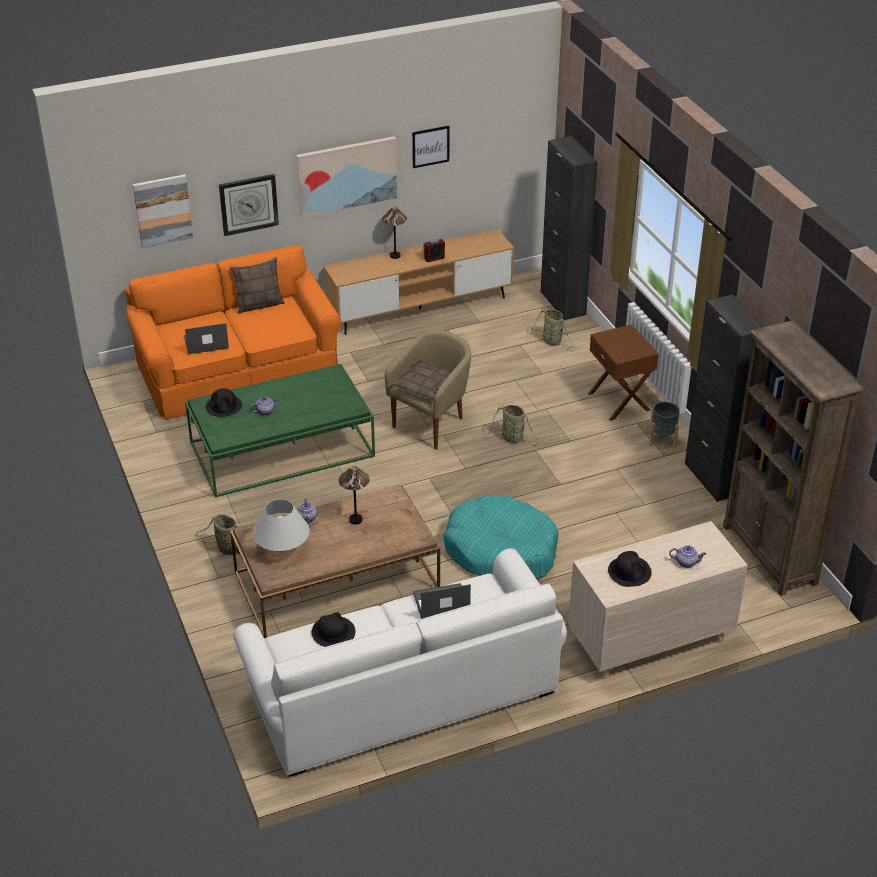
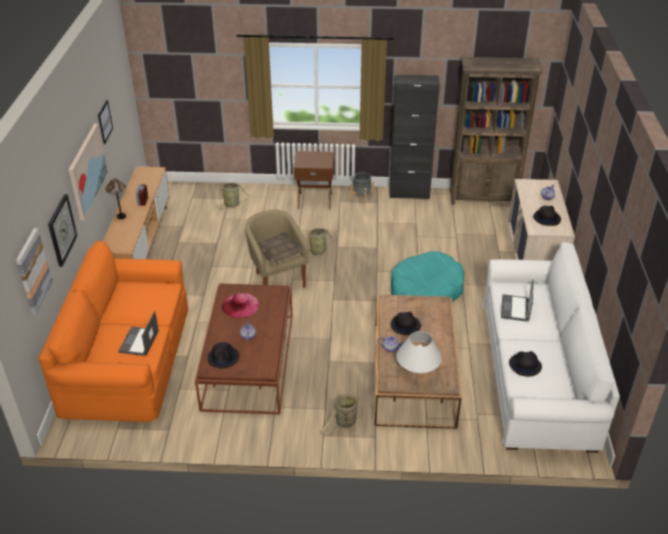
camera: 65 degrees left, 0 degrees up
green coffee table [185,364,375,498] -> brown coffee table [195,284,293,415]
pillow [230,257,285,314] -> none
table lamp [339,466,370,524] -> black hat [391,312,421,335]
black cabinet [541,136,598,320] -> none
none -> pink hat [222,293,259,318]

